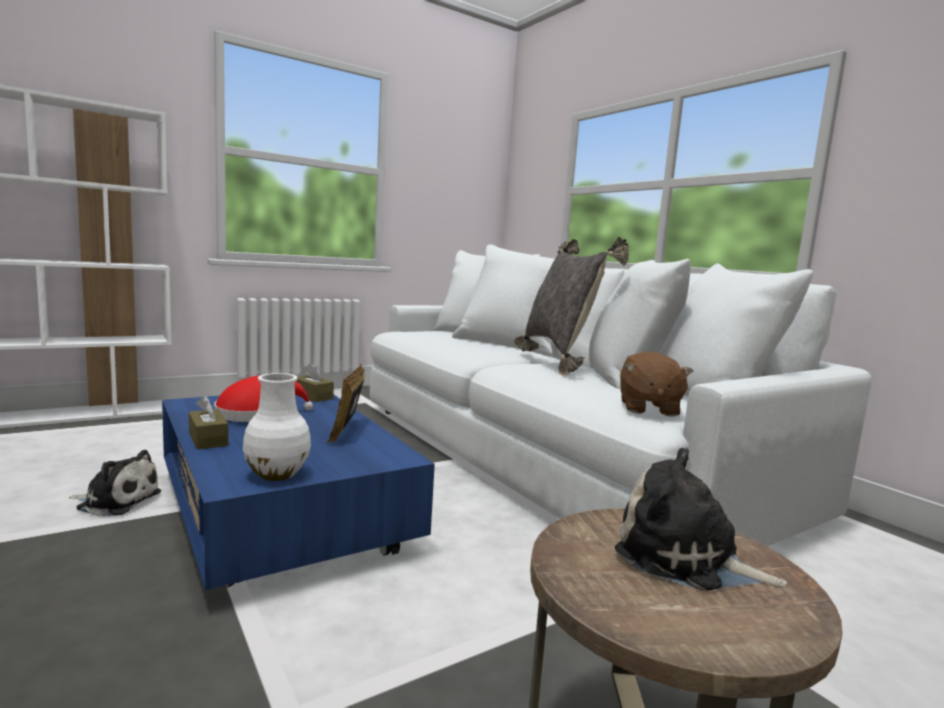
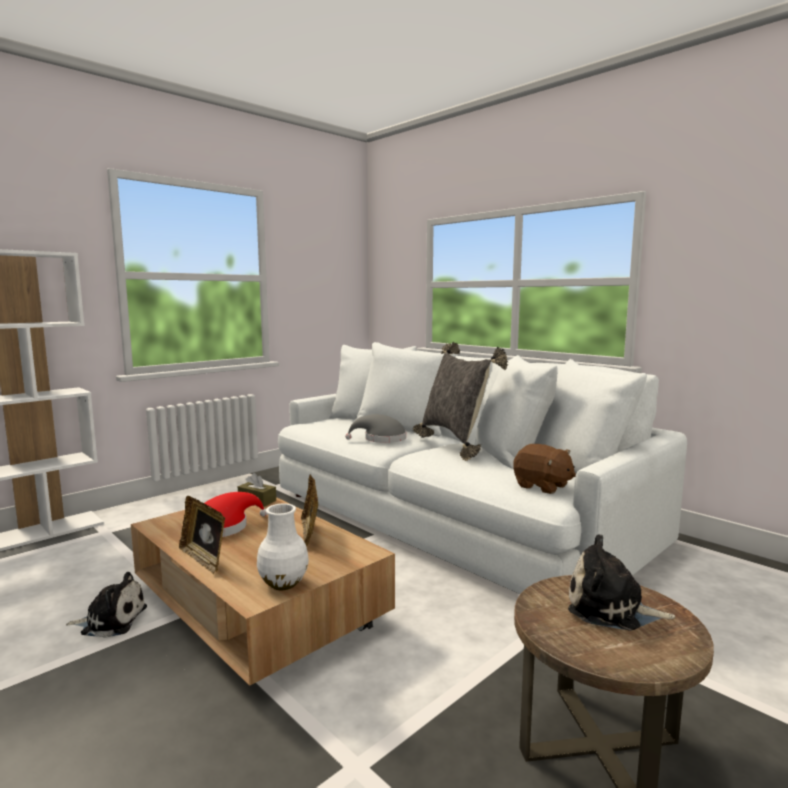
camera: 10 degrees left, 0 degrees up
blue coffee table [162,395,435,590] -> brown coffee table [131,497,395,686]
brown tissue box [189,395,228,450] -> picture frame [179,496,225,574]
brown plush toy [620,351,694,417] -> brown plush toy turned 45 degrees counterclockwise [513,444,576,494]
none -> grey hat [345,414,406,443]

